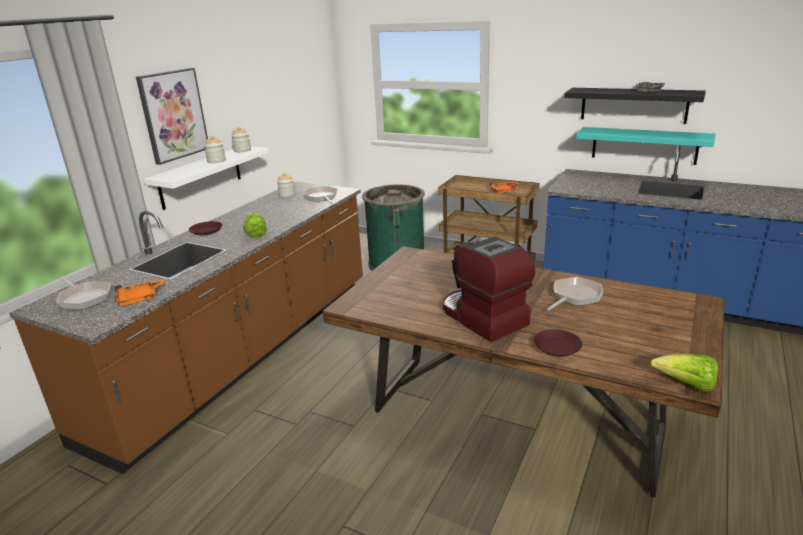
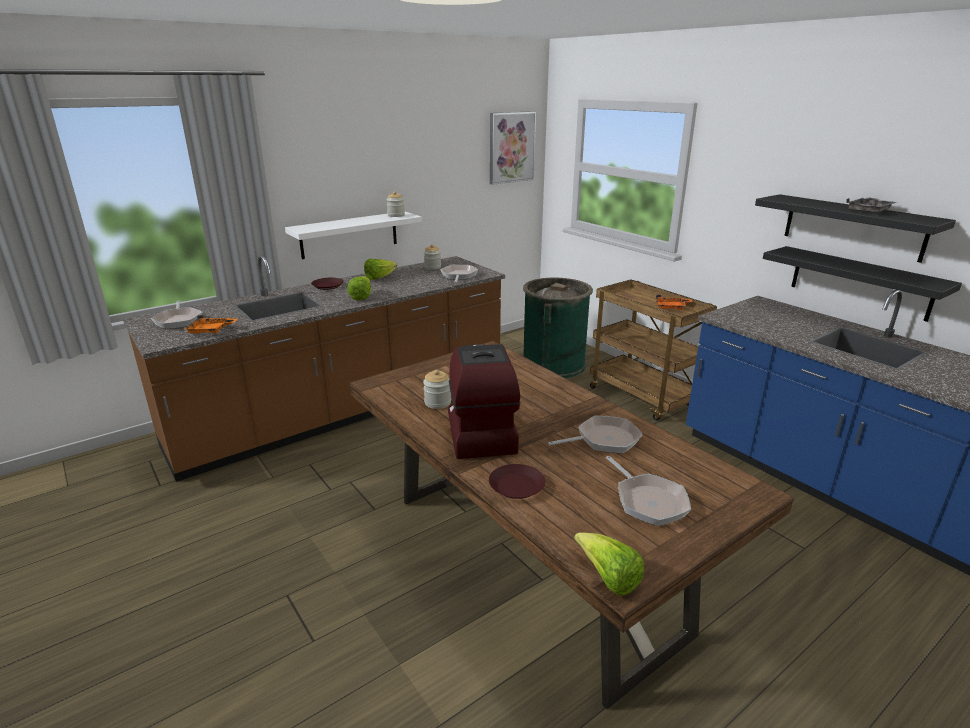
camera: 25 degrees right, 0 degrees up
picture [136,68,208,165] -> picture moved to [490,111,536,185]
jar [204,136,226,163] -> jar moved to [423,370,451,409]
turquoise shelf [576,127,715,165] -> black shelf [763,246,962,322]
none -> lettuce [364,259,397,280]
none -> frying pan [606,456,691,526]

